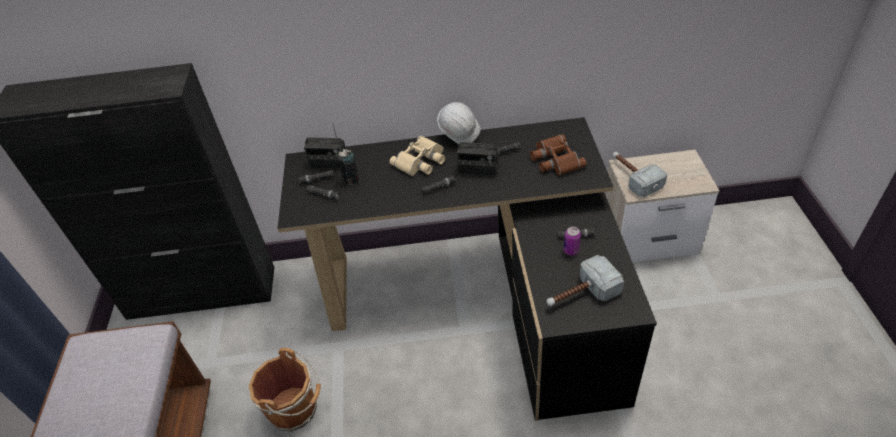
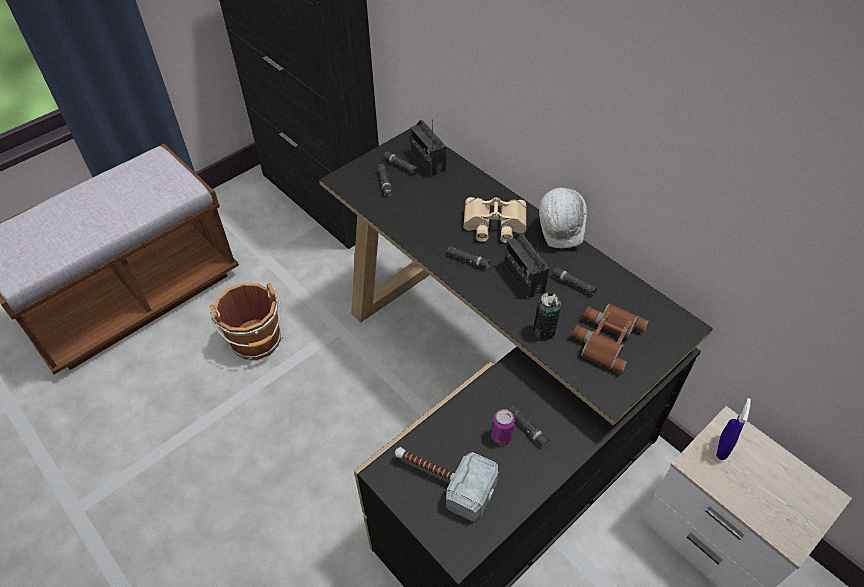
camera: 50 degrees right, 5 degrees up
can [338,149,359,185] -> can moved to [533,292,561,340]
hammer [613,152,667,197] -> blue spray bottle [716,398,751,460]

